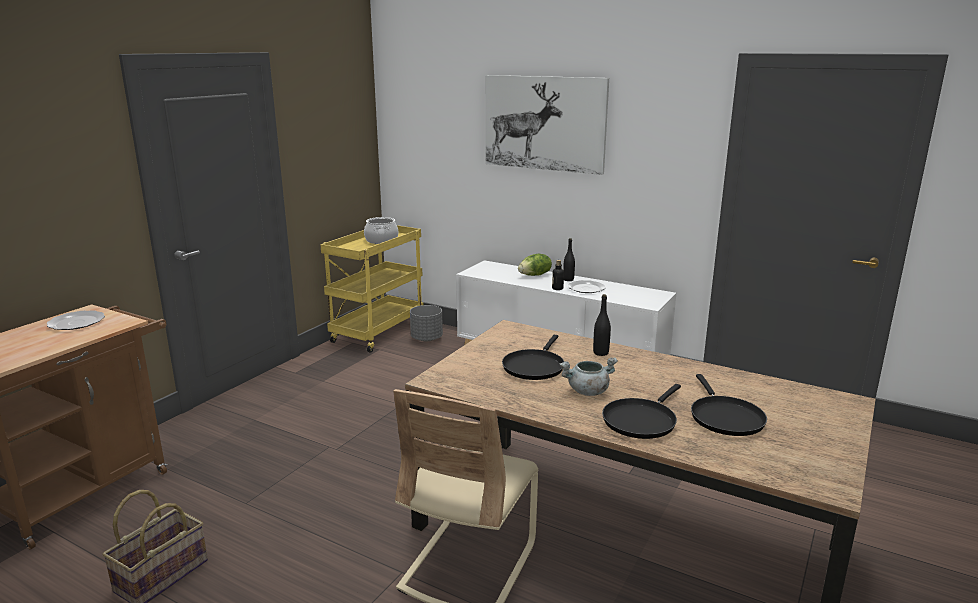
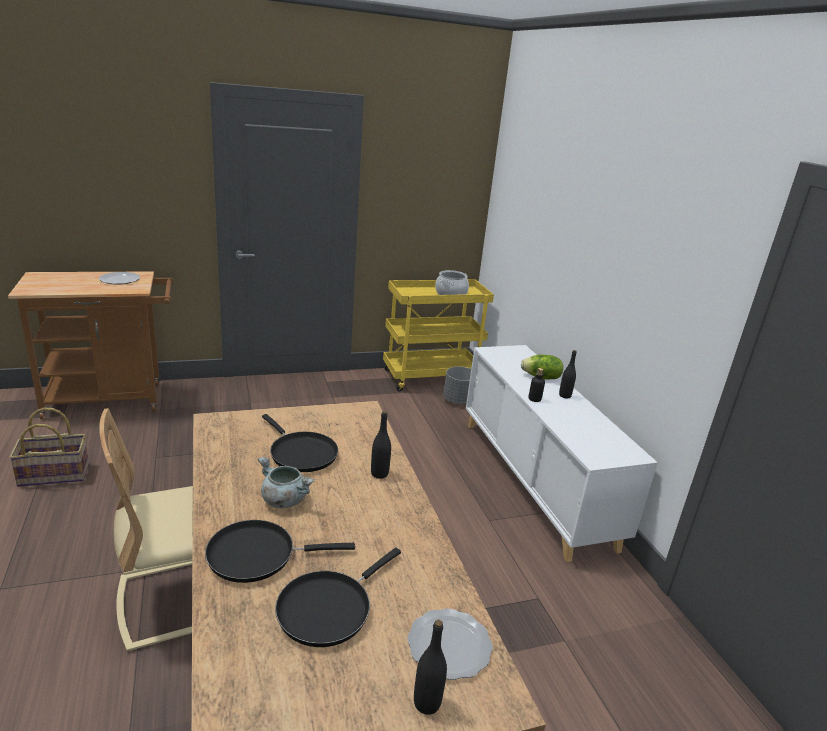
camera: 40 degrees right, 5 degrees up
picture [485,75,609,175] -> none
black frying pan [502,335,564,380] -> black frying pan turned 105 degrees counterclockwise [262,414,338,472]
plate [568,280,605,293] -> plate moved to [407,608,493,680]
none -> black bottle [414,620,447,715]

